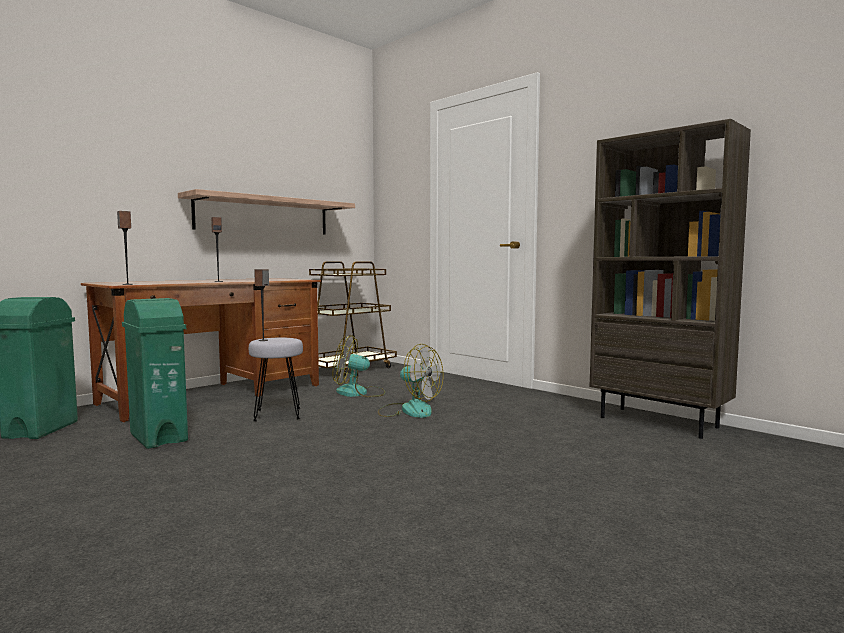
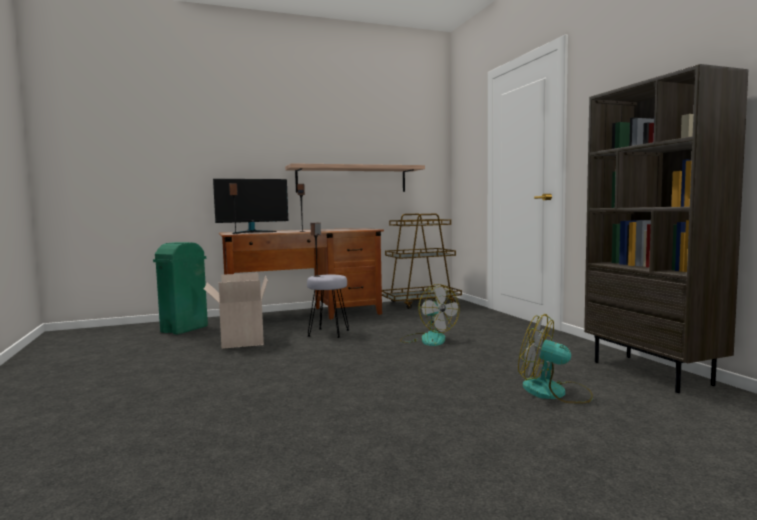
camera: 25 degrees right, 0 degrees up
green trash can [122,298,188,449] -> cardboard box [204,273,268,349]
fan [333,335,385,397] -> fan moved to [518,314,593,404]
none -> monitor [213,179,288,234]

